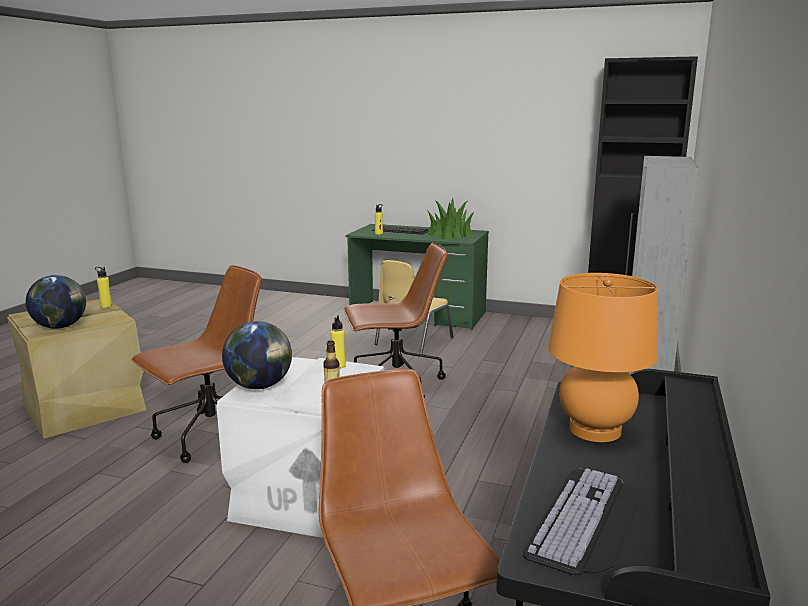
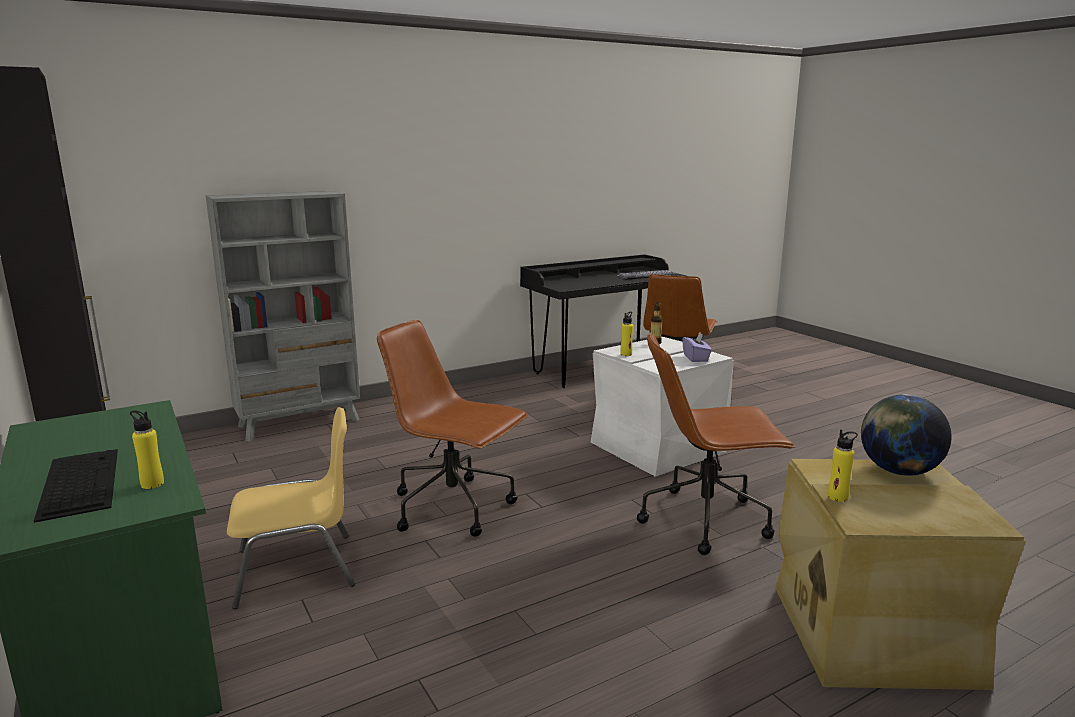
camera: 140 degrees left, 0 degrees up
globe [222,321,292,389] -> purple tissue box [682,332,712,362]
potted plant [427,198,474,240] -> none
orange table lamp [548,273,658,442] -> none

